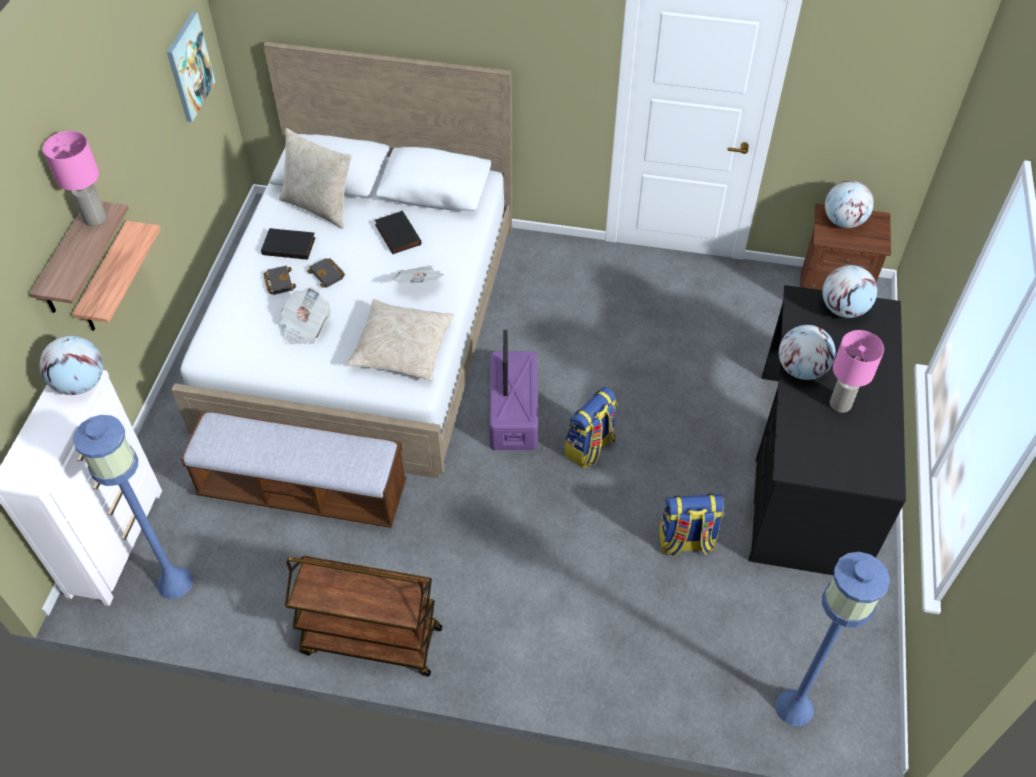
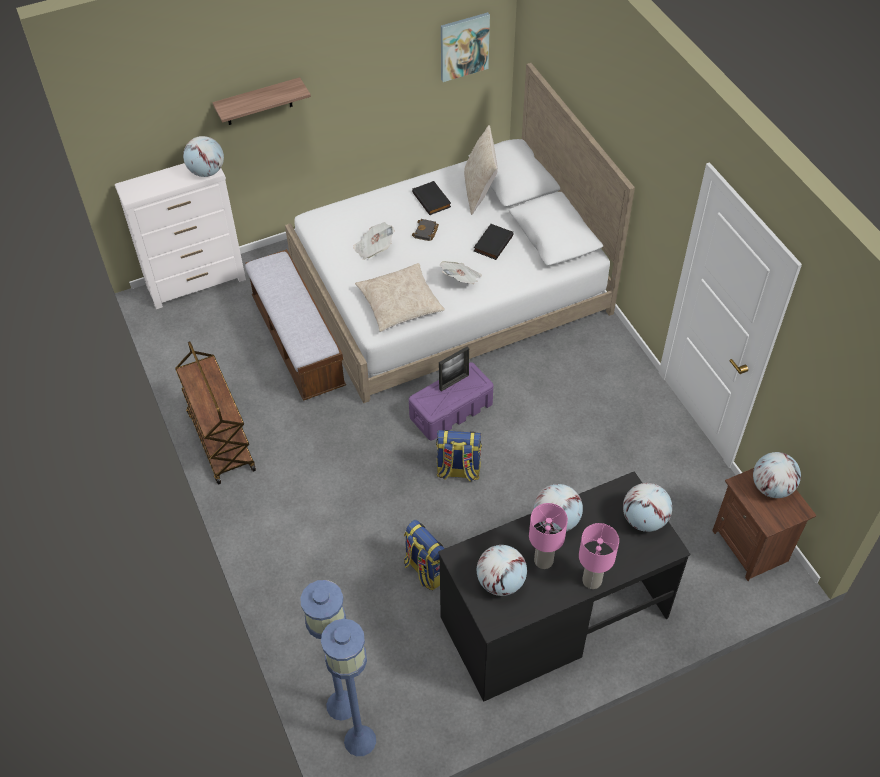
camera: 55 degrees right, 0 degrees up
pink table lamp [42,131,106,226] -> pink table lamp moved to [579,523,619,589]
shelf [72,221,161,331] -> none
blue floor lamp [73,415,193,599] -> blue floor lamp moved to [321,619,376,756]
black book [264,266,296,295] -> none
none -> globe [477,545,527,596]

